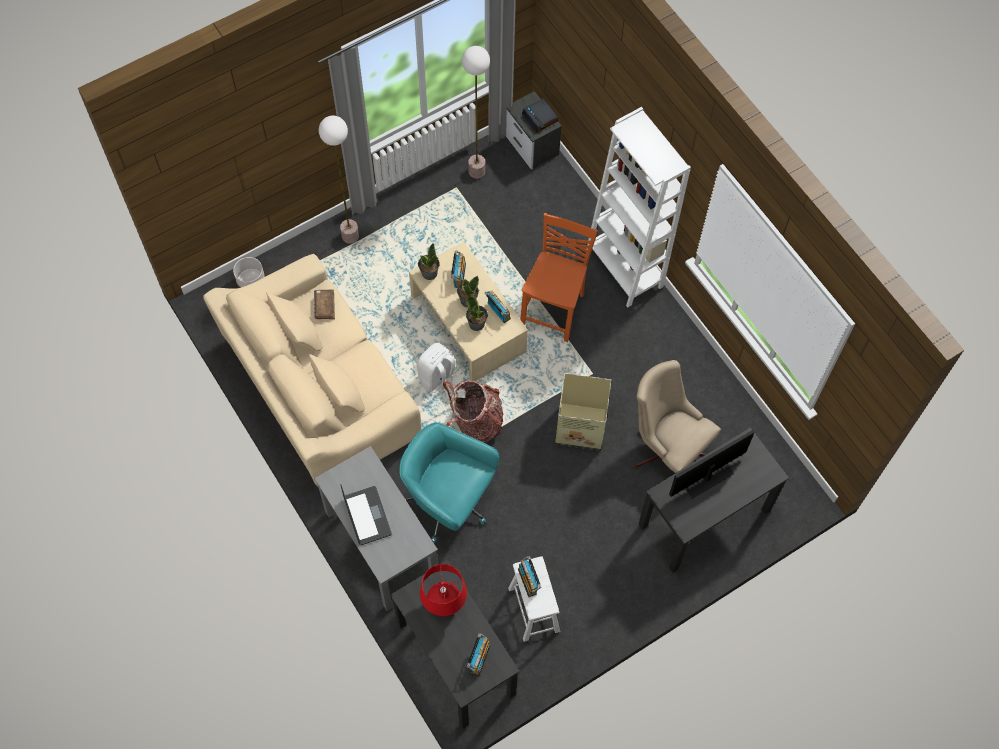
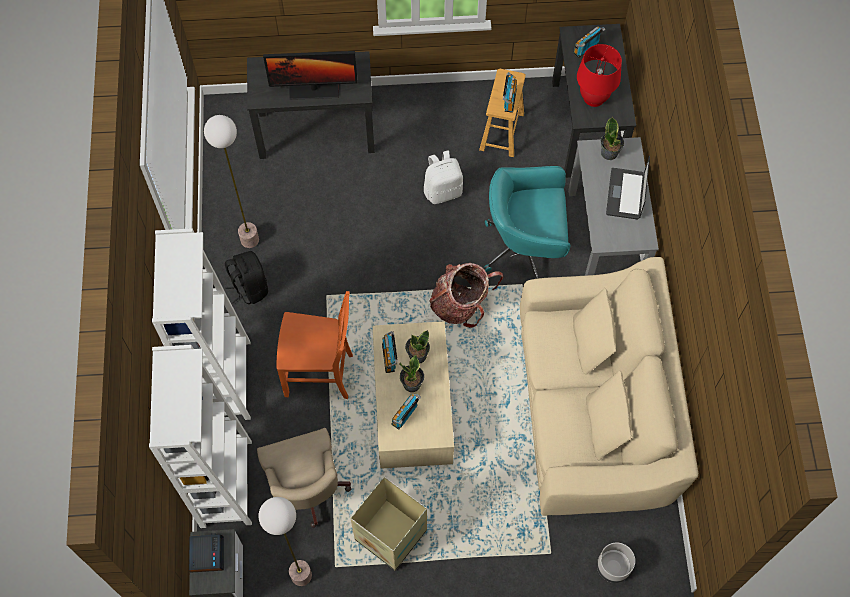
camera: 150 degrees left, 0 degrees up
brown book [314,289,335,319] -> none
floor lamp [319,116,359,244] -> floor lamp moved to [204,115,259,248]
turquoise office chair [399,422,499,543] -> turquoise office chair turned 120 degrees clockwise [484,166,571,279]
white backpack [417,343,459,397] -> white backpack moved to [423,150,463,204]
potted plant [418,243,440,280] -> potted plant moved to [601,117,624,160]
white stool [508,557,560,642] -> brown stool [479,69,526,157]
orange chair [520,213,598,342] -> orange chair turned 135 degrees counterclockwise [277,291,353,399]
cardboard box [555,373,611,451] -> cardboard box moved to [350,476,427,571]
beige office chair [634,360,721,473] -> beige office chair moved to [257,428,351,528]
none -> white bookcase [149,345,252,528]
none -> black backpack [225,251,268,304]

